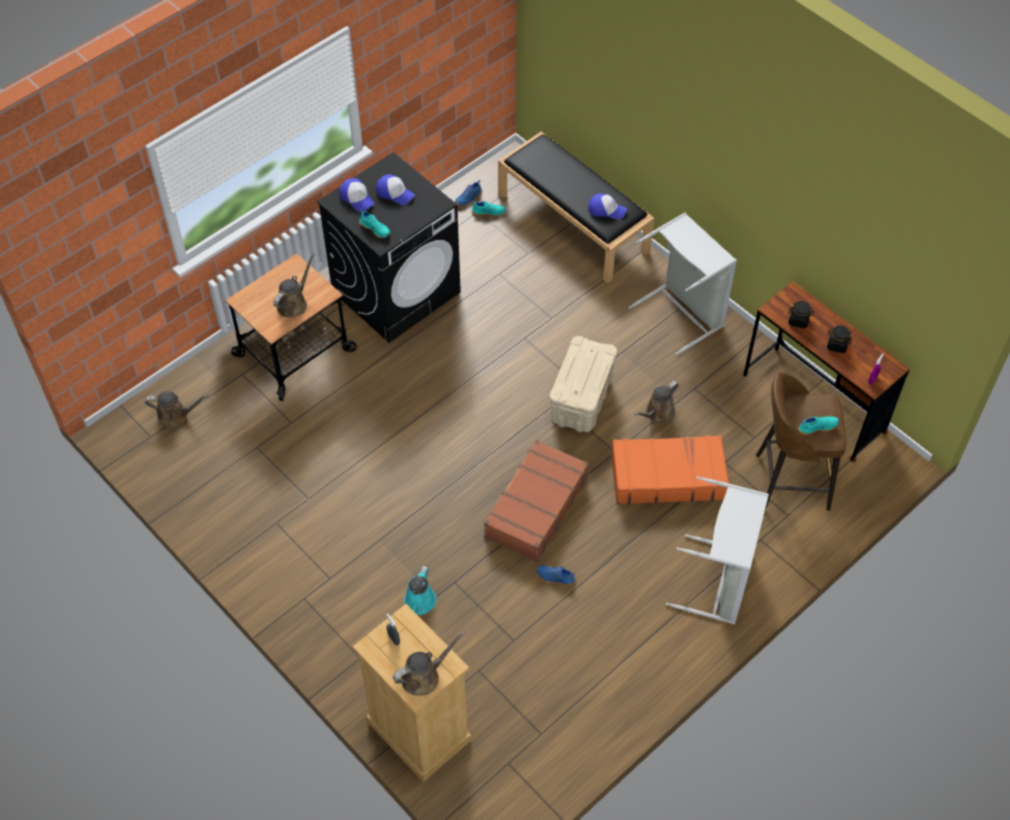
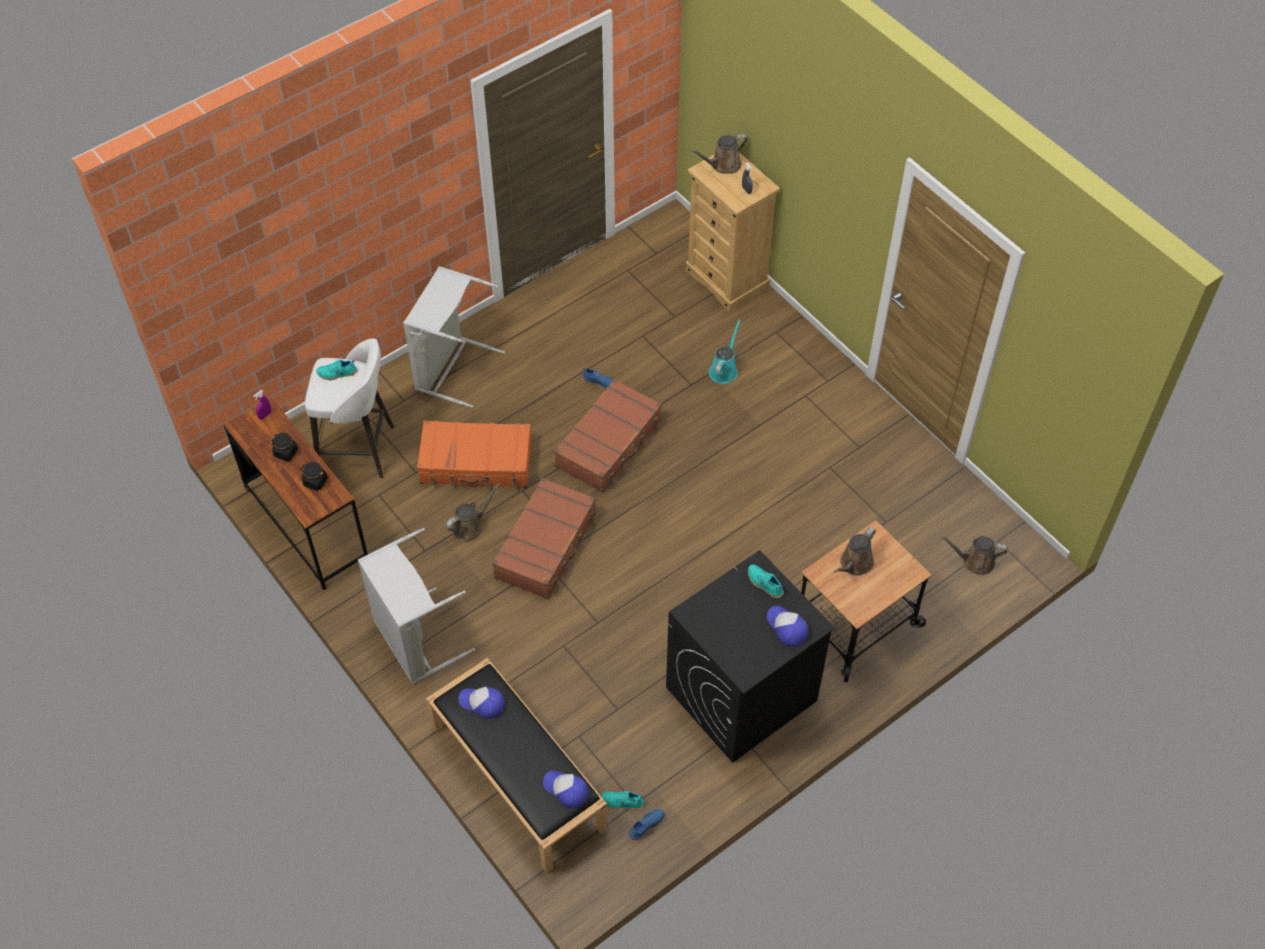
camera: 175 degrees left, 0 degrees up
cap [376,174,415,205] -> cap moved to [543,771,588,808]
beige storage box [549,336,617,432] -> brown suitcase [492,478,596,599]
brown stool [756,372,847,511] -> white stool [305,338,394,478]

